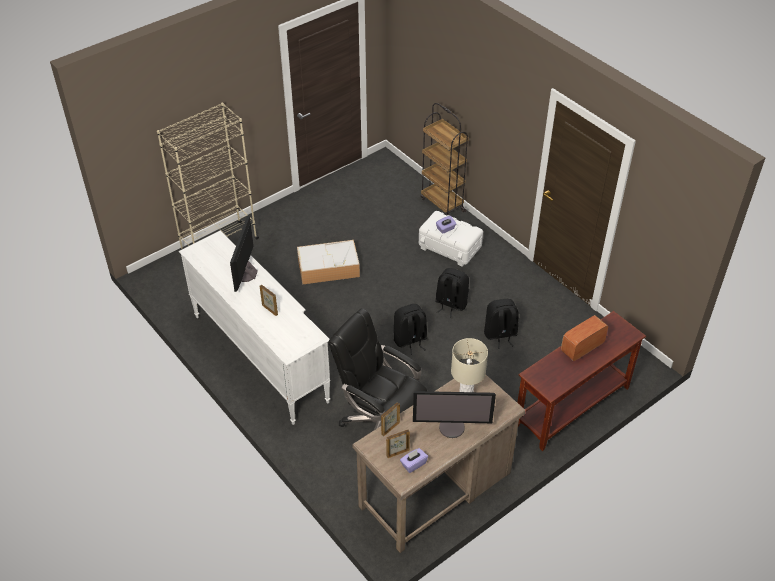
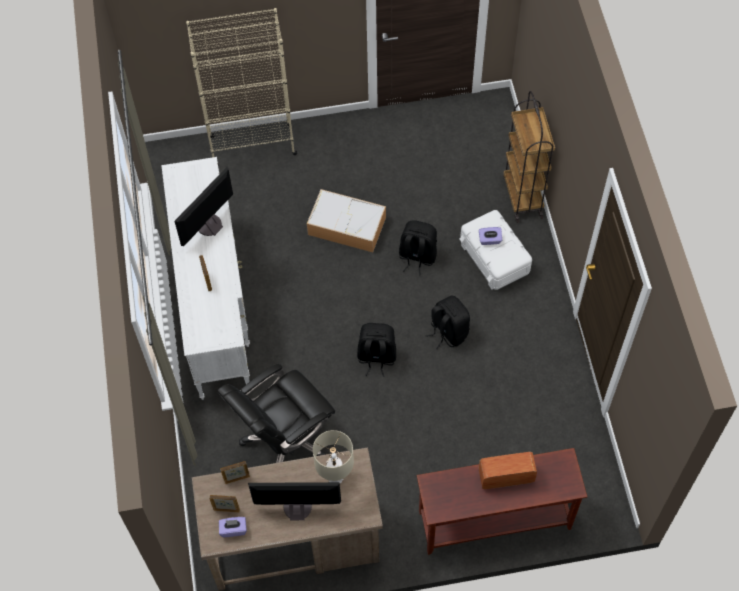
camera: 30 degrees right, 15 degrees up
black office chair [328,308,427,430] -> black office chair turned 105 degrees counterclockwise [218,364,335,463]
monitor [413,391,496,438] -> monitor turned 150 degrees clockwise [248,482,341,520]
black backpack [484,299,519,349] -> black backpack moved to [399,220,437,275]

